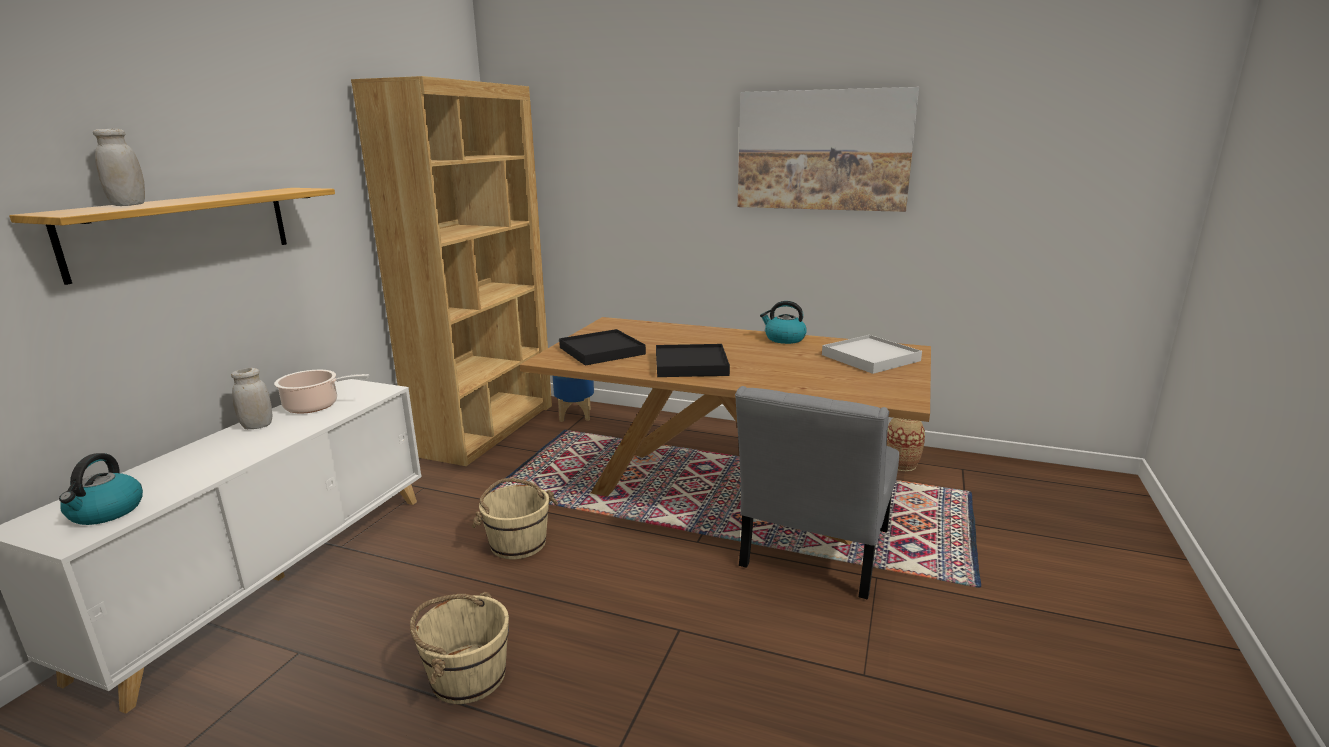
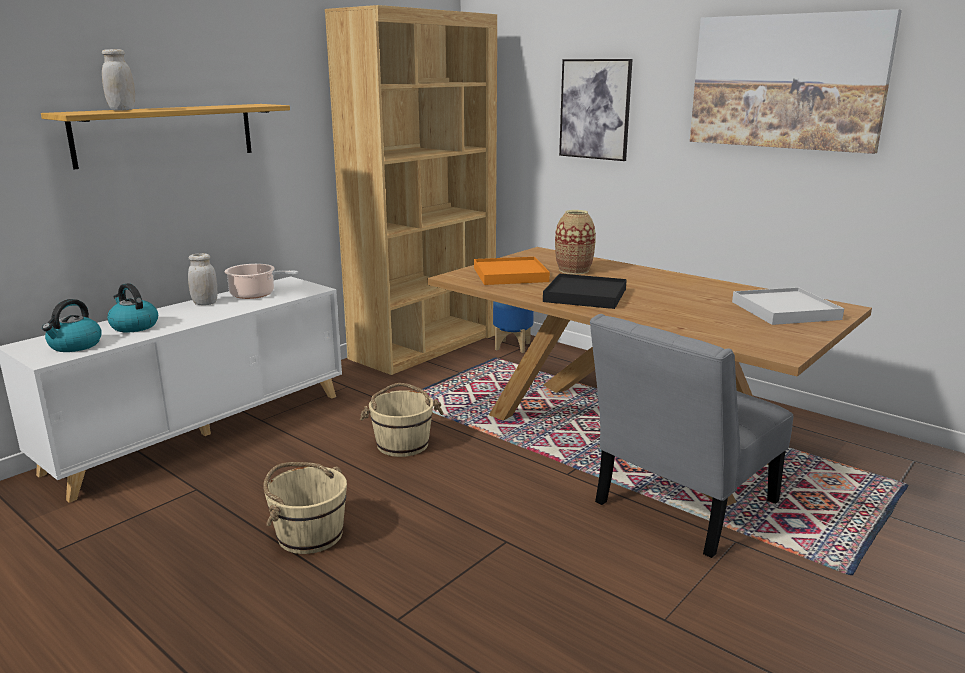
camera: 20 degrees right, 0 degrees up
black tray [559,329,646,365] -> orange tray [474,257,550,285]
kettle [760,301,807,344] -> kettle moved to [107,283,158,332]
vase [887,418,925,471] -> vase moved to [555,210,596,274]
none -> picture [559,59,633,161]

